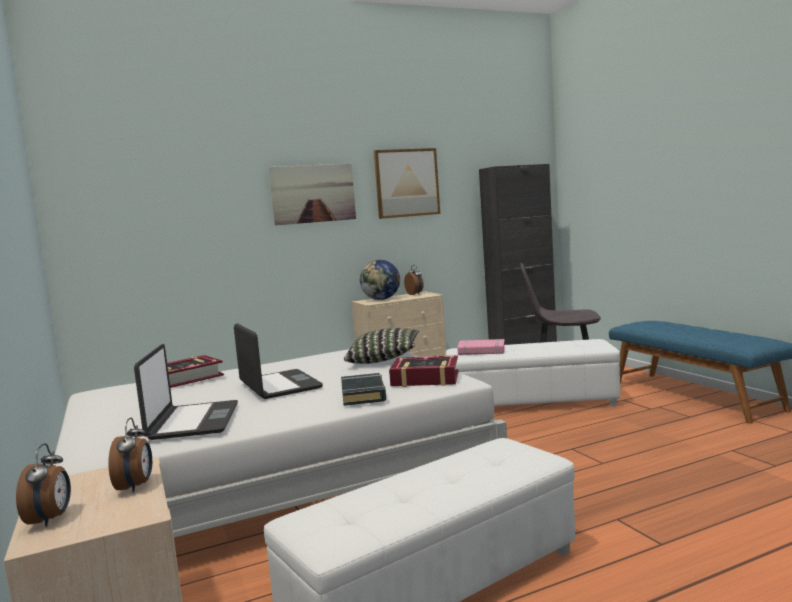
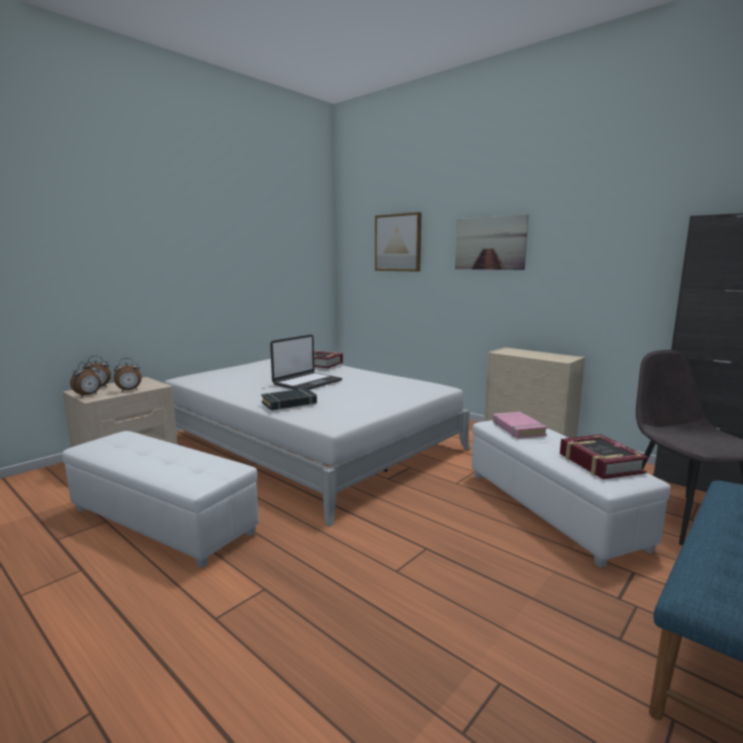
camera: 65 degrees right, 5 degrees up
laptop [134,344,238,440] -> none
pillow [344,328,419,364] -> none
globe [360,260,400,300] -> none
picture [374,148,440,219] -> picture moved to [375,212,422,272]
book [389,355,459,387] -> book moved to [560,434,649,479]
alarm clock [404,265,424,295] -> alarm clock moved to [70,361,101,397]

